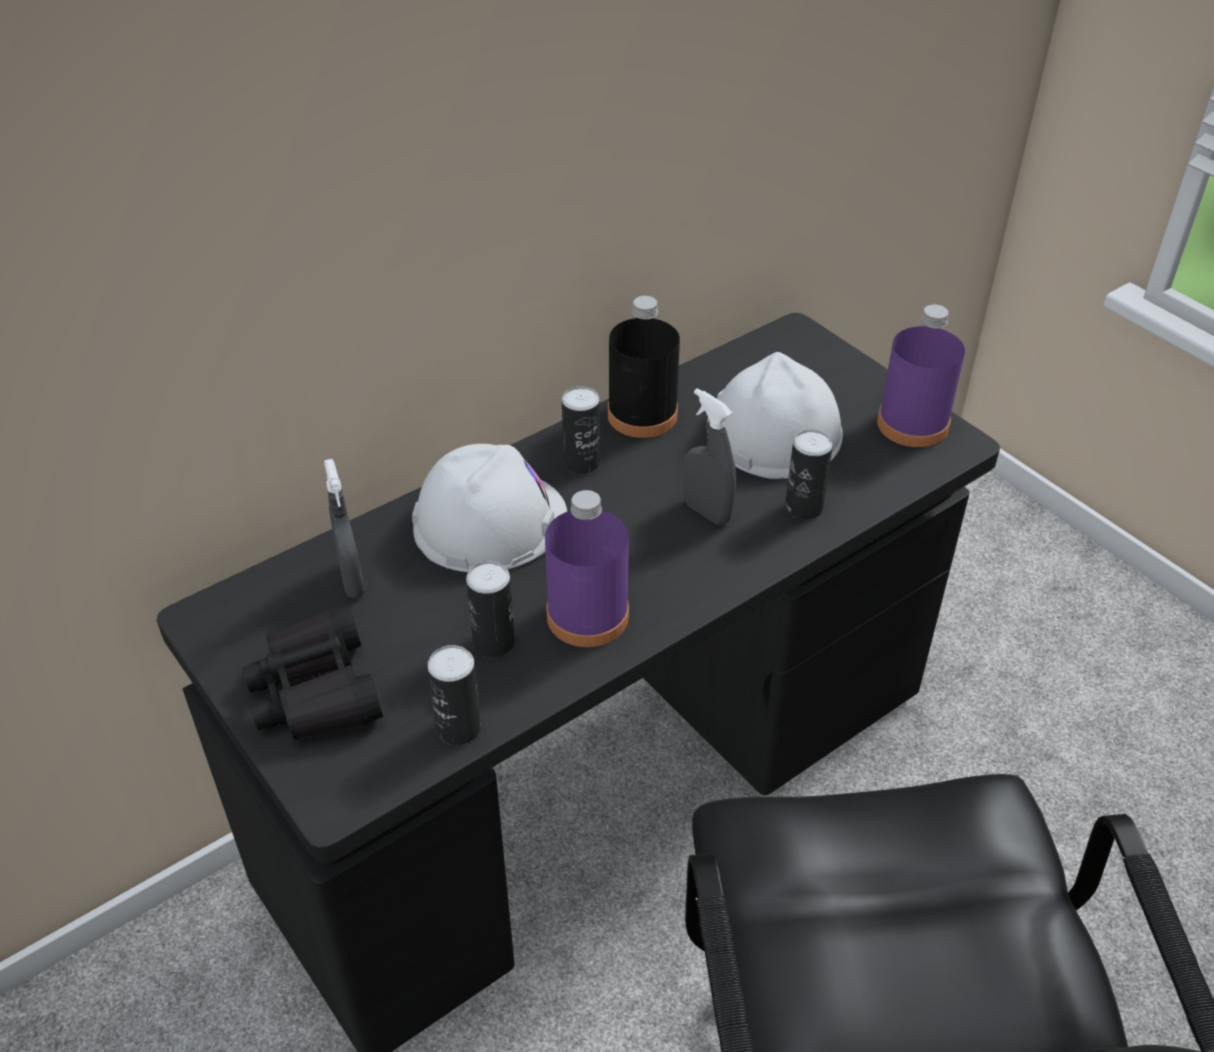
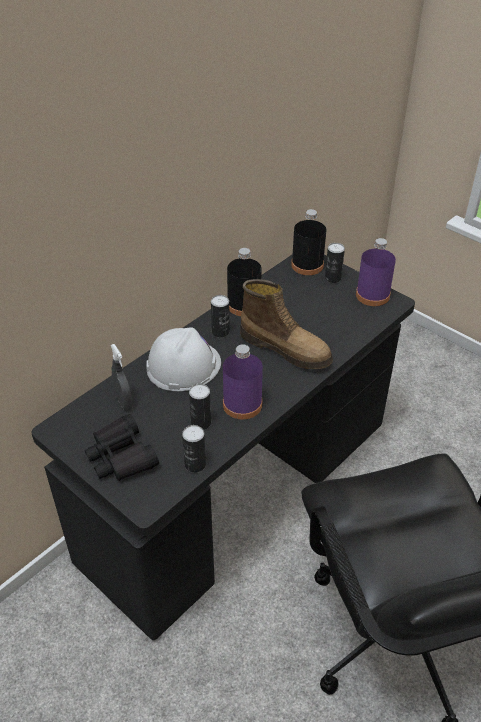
camera: 10 degrees left, 0 degrees up
grey spray bottle [683,388,736,525] -> boot [240,279,333,369]
white hard hat [707,352,843,479] -> none
can [785,429,833,520] -> can moved to [325,243,345,283]
none -> black bottle [291,209,326,275]

